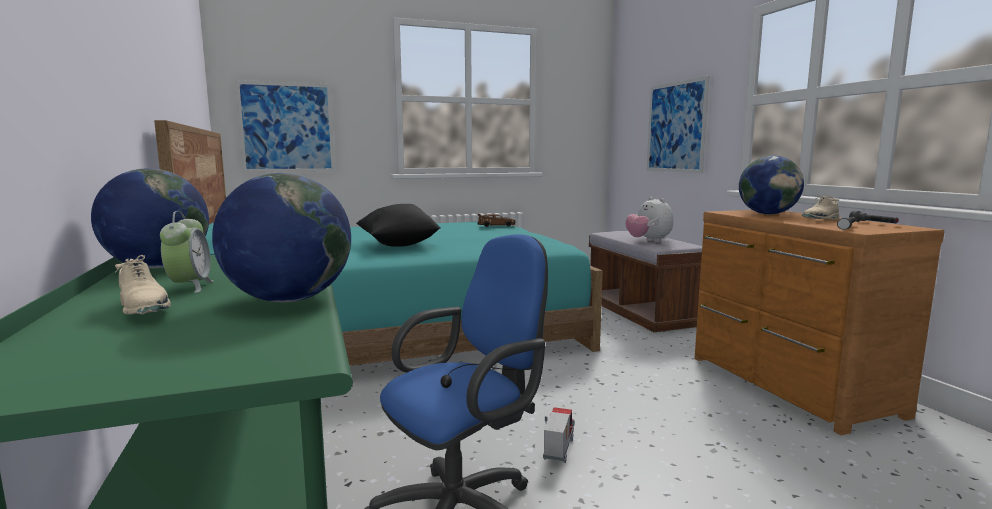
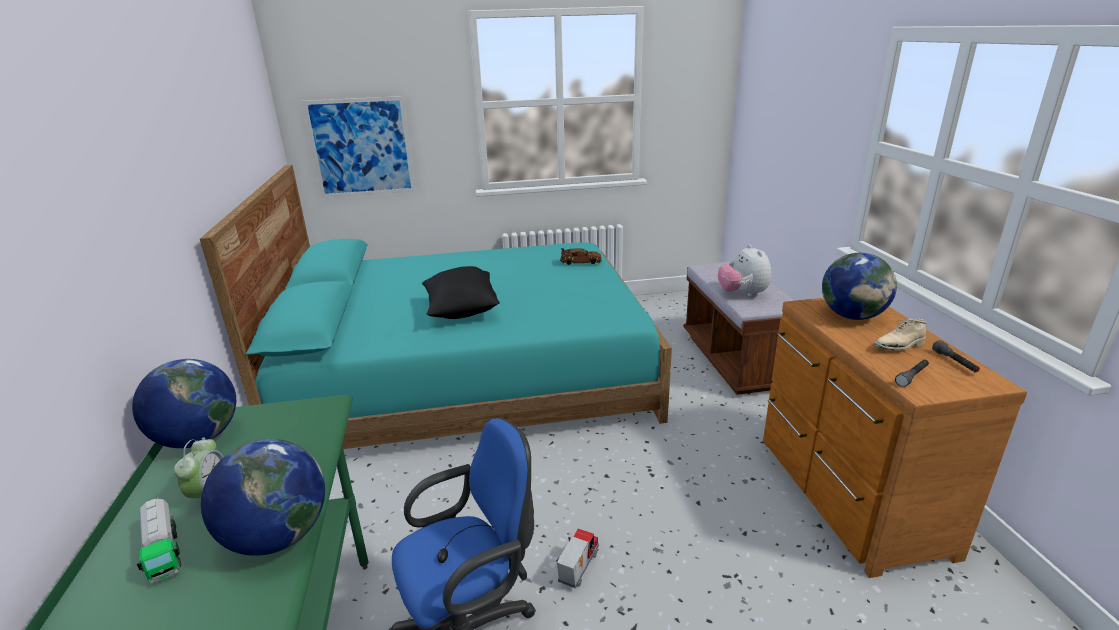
camera: 10 degrees right, 15 degrees up
beige shoe [115,255,171,315] -> toy truck [137,497,181,583]
picture [647,76,710,173] -> none

